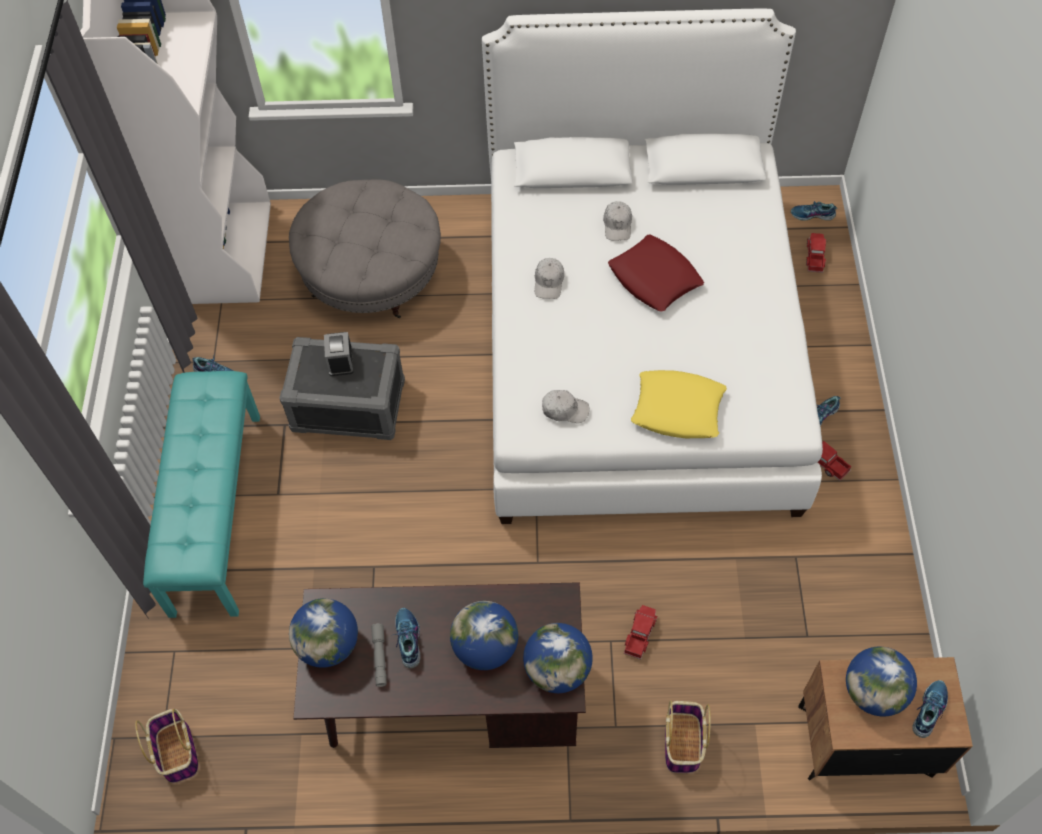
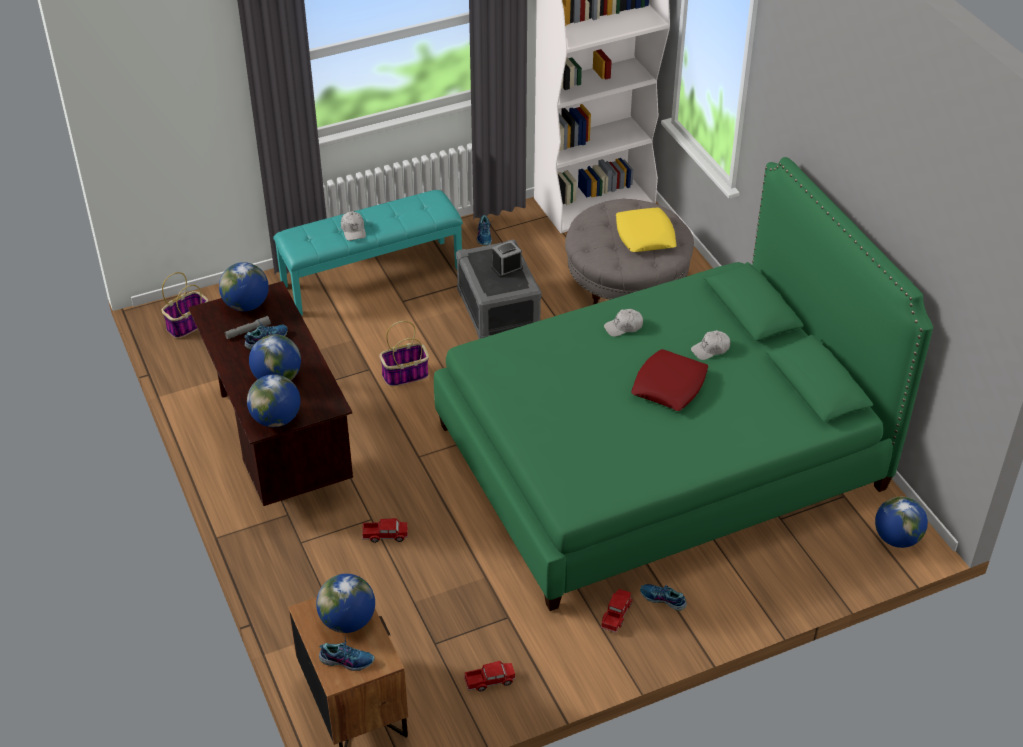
camera: 65 degrees right, 15 degrees down
white bed [482,8,823,524] -> green bed [434,157,933,611]
white cap [542,390,590,423] -> white cap moved to [341,212,366,241]
yellow pillow [631,370,727,438] -> yellow pillow moved to [616,208,677,252]
basket [665,700,711,773] -> basket moved to [379,321,429,386]
shoe [791,201,837,221] -> globe [875,496,928,548]
toy truck [806,233,827,273] -> toy truck moved to [464,661,516,692]

